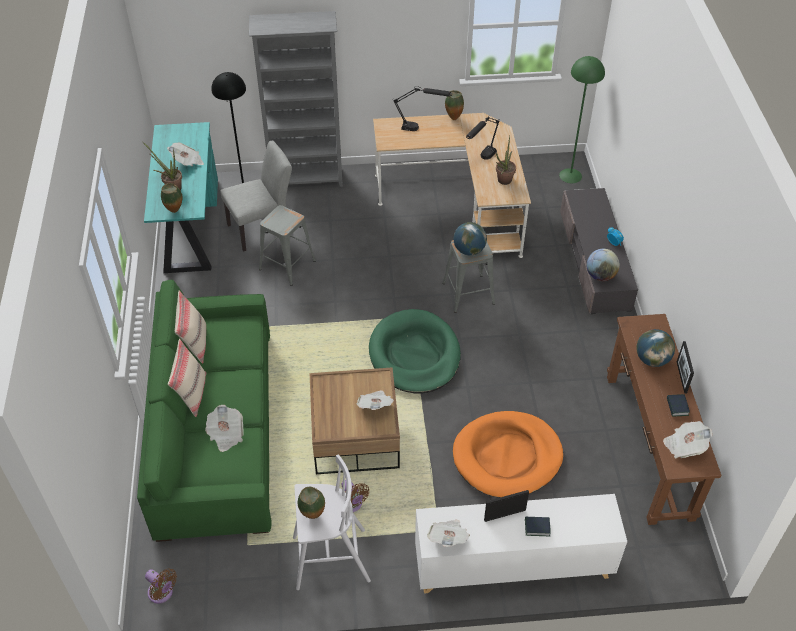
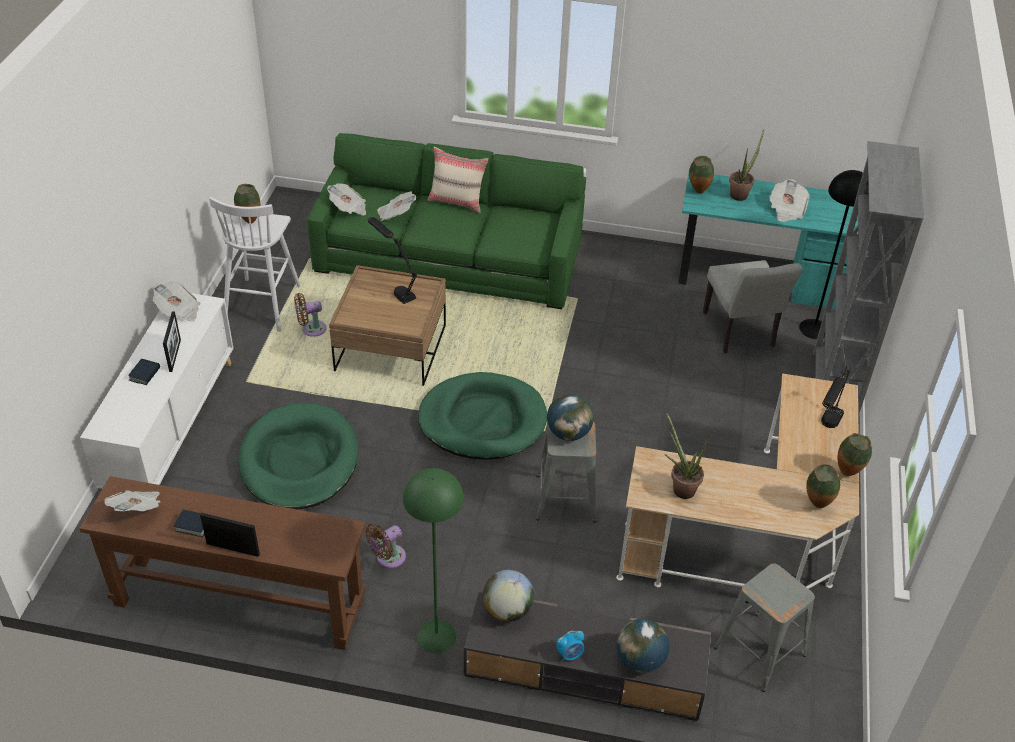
camera: 105 degrees right, 5 degrees down
brown fan [145,569,177,604] -> brown fan moved to [365,523,406,569]
beige pillow [175,291,206,364] -> none
grey stool [259,205,316,286] -> grey stool moved to [714,563,815,692]
newspaper [357,390,394,410] -> newspaper moved to [327,183,366,216]
orange dog bed [453,411,563,498] -> green dog bed [238,403,358,509]
black table lamp [466,116,500,160] -> black table lamp moved to [368,217,417,304]
green floor lamp [559,56,605,183] -> green floor lamp moved to [403,468,464,653]
globe [636,329,675,367] -> globe moved to [617,619,670,673]
none -> vase [806,464,840,508]

